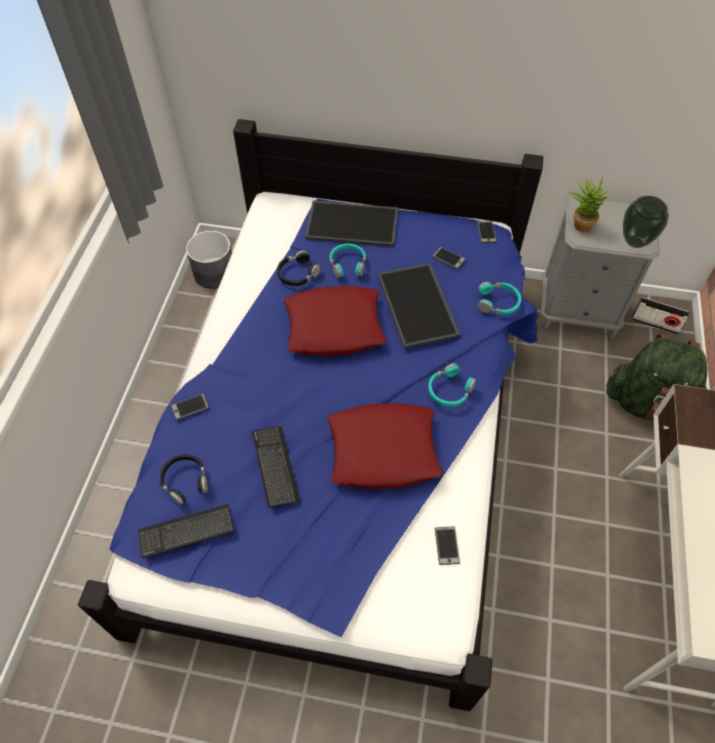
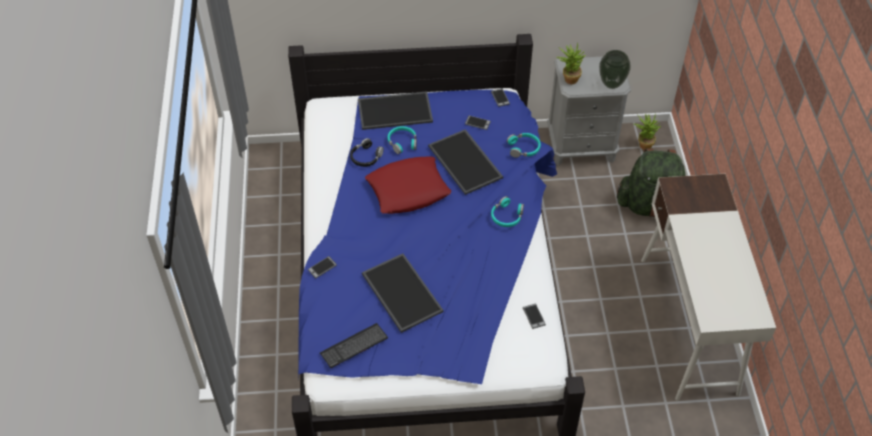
camera: 15 degrees left, 5 degrees down
black headphones [159,454,208,506] -> none
grey planter [186,231,232,289] -> none
keyboard [252,426,300,508] -> tray [362,254,444,333]
red pillow [327,403,443,489] -> none
radio [632,297,689,334] -> potted plant [633,113,661,150]

